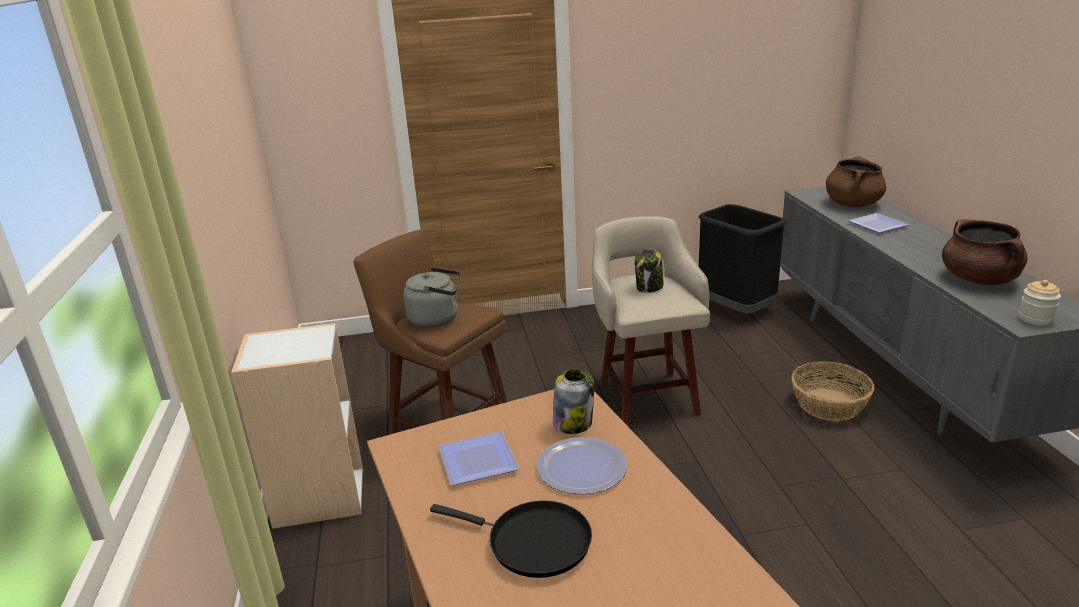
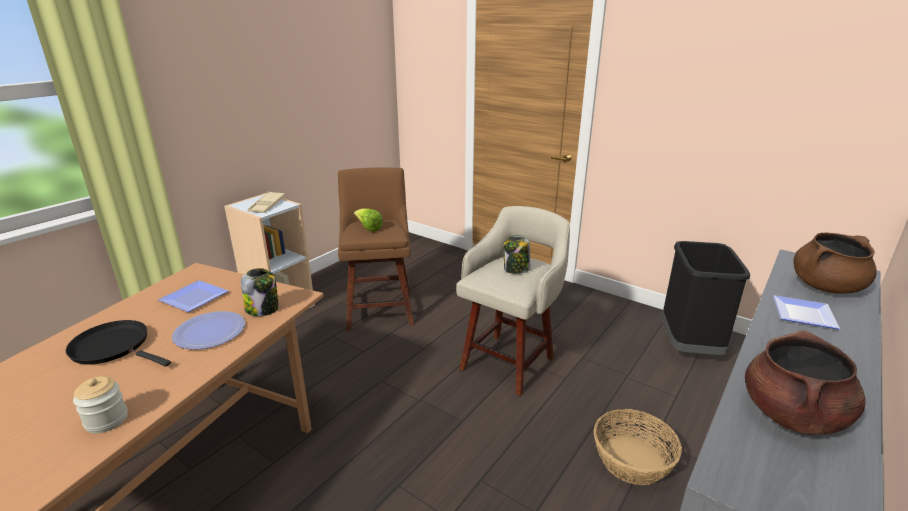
camera: 45 degrees right, 0 degrees up
grey kettle [403,267,460,328] -> lettuce [354,208,383,232]
black frying pan [430,501,592,578] -> black frying pan turned 135 degrees clockwise [66,320,171,367]
jar [1018,280,1061,325] -> jar moved to [73,376,128,433]
none -> beige tray [248,191,285,213]

